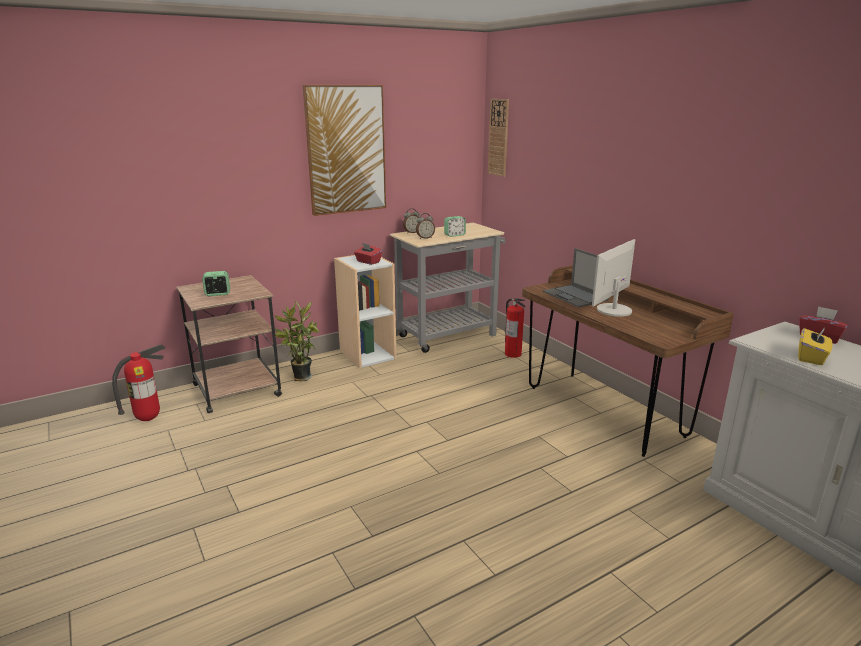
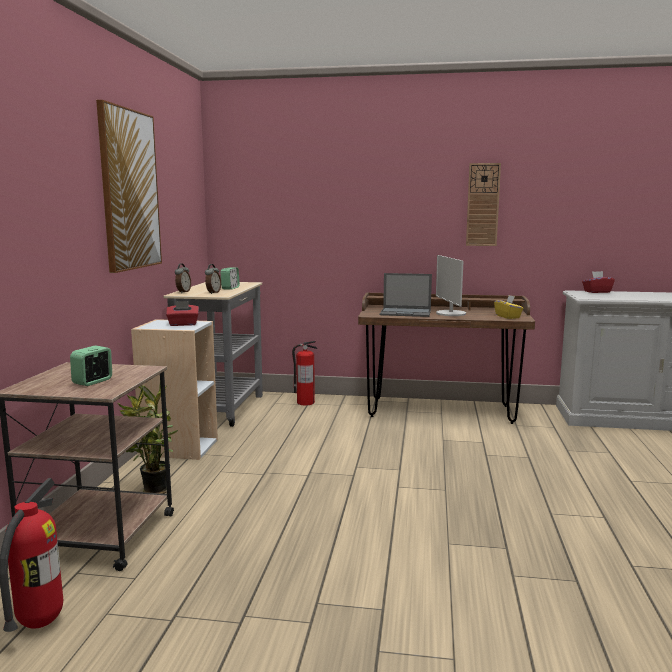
camera: 50 degrees left, 10 degrees down
wall clock [488,99,509,177] -> wall clock moved to [466,163,501,246]
yellow tissue box [798,327,833,365] -> yellow tissue box moved to [494,295,523,319]

